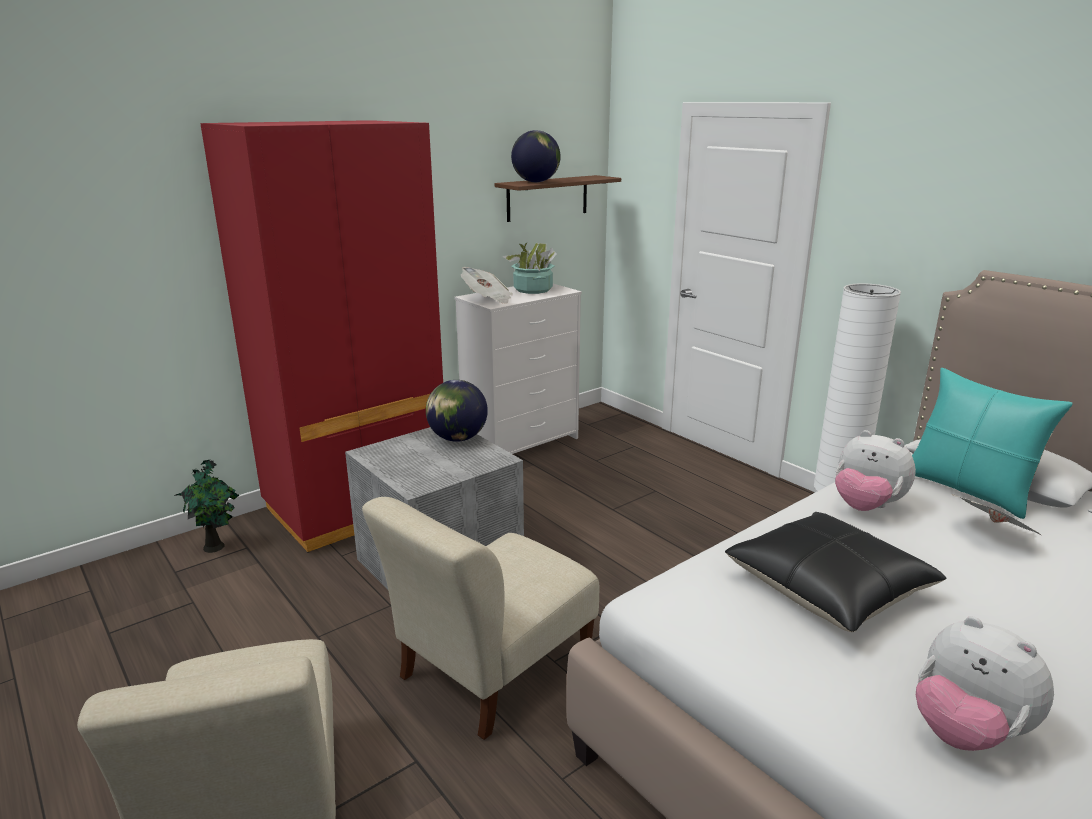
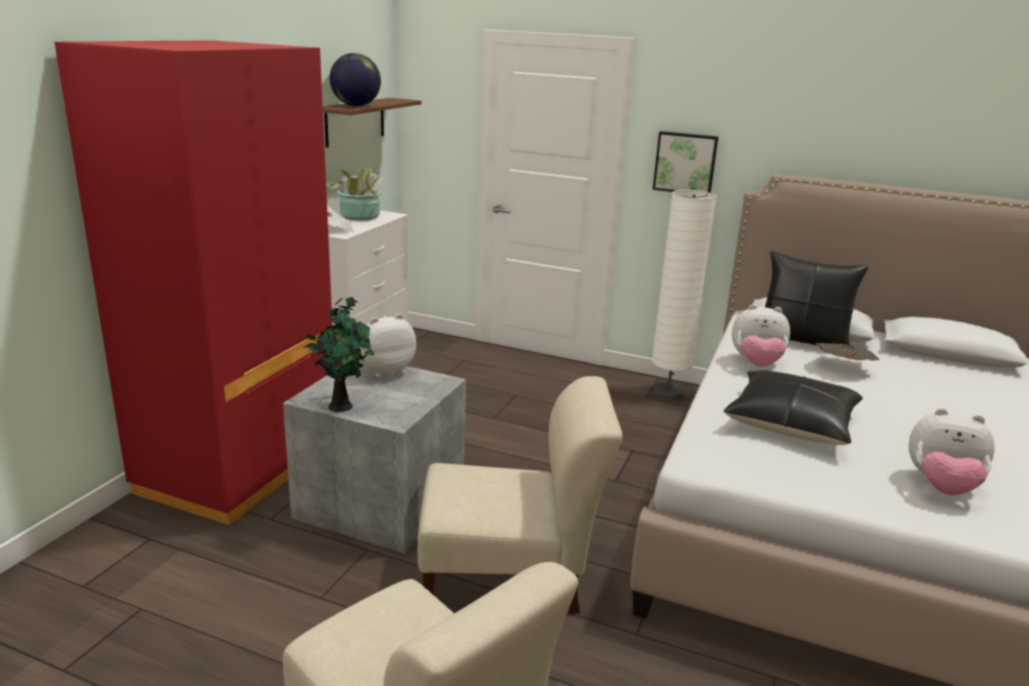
camera: 30 degrees left, 0 degrees up
potted plant [174,459,239,553] -> potted plant moved to [303,297,375,412]
beige chair [362,497,599,740] -> beige chair turned 105 degrees counterclockwise [418,376,622,613]
globe [426,380,488,442] -> plush toy [359,314,416,378]
turquoise pillow [912,368,1073,519] -> black pillow [765,251,869,345]
none -> picture [653,131,719,193]

